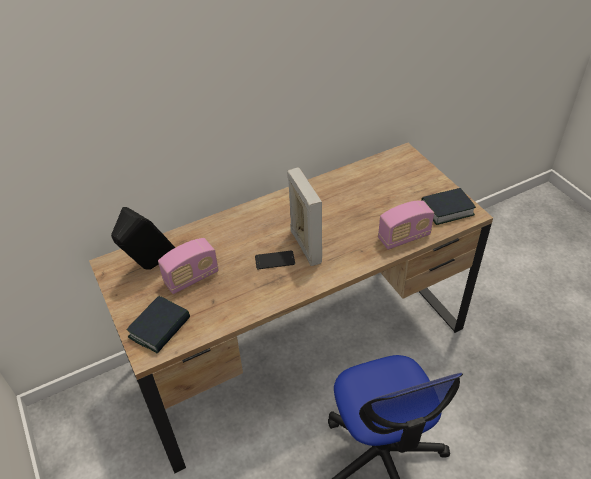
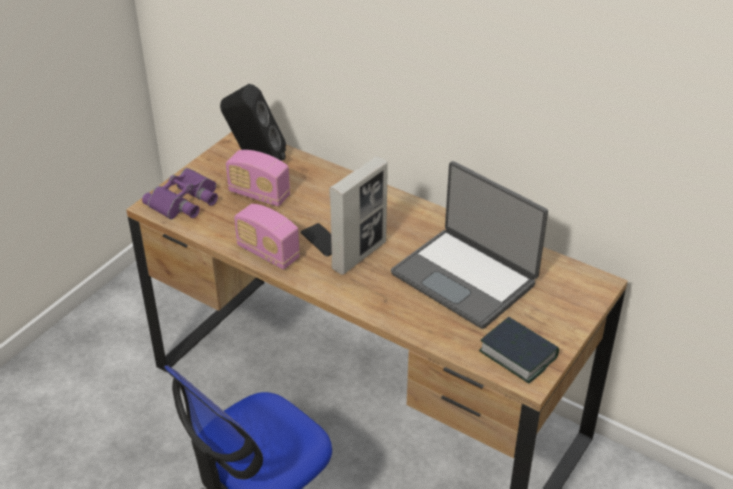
camera: 60 degrees right, 5 degrees down
book [126,296,190,353] -> purple binoculars [142,168,218,220]
radio [378,200,434,250] -> radio moved to [234,204,300,270]
none -> laptop [391,161,548,329]

